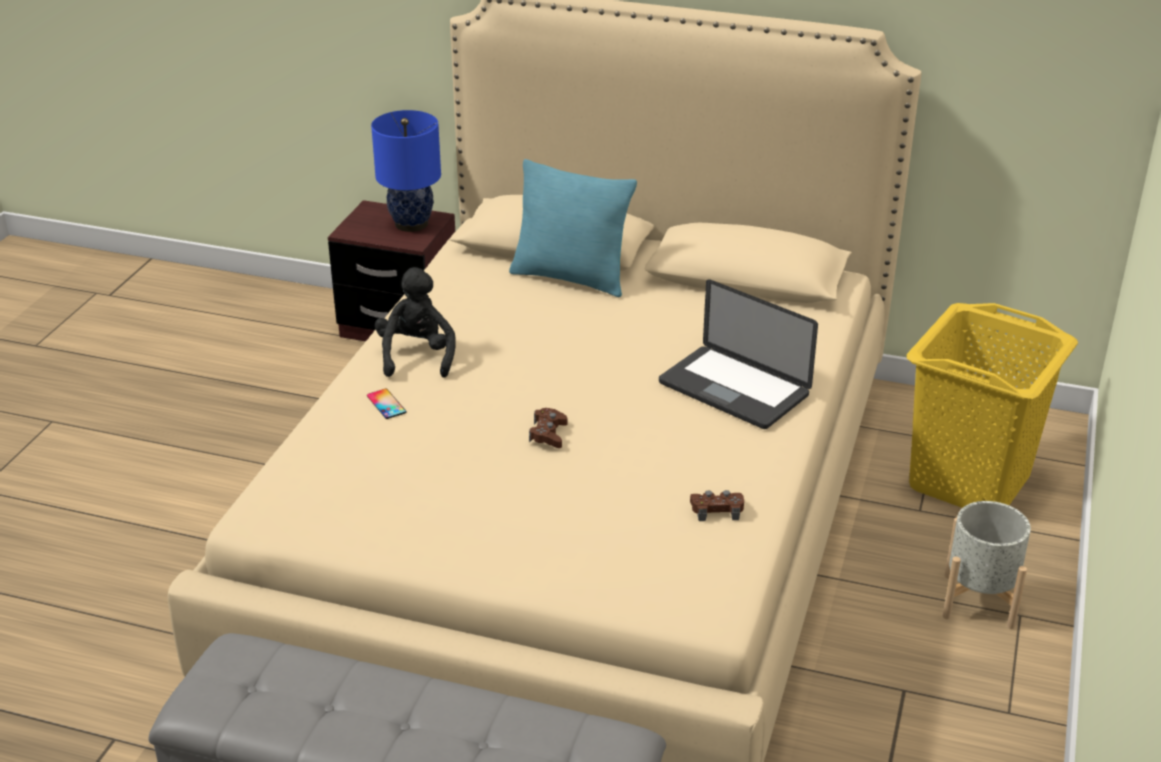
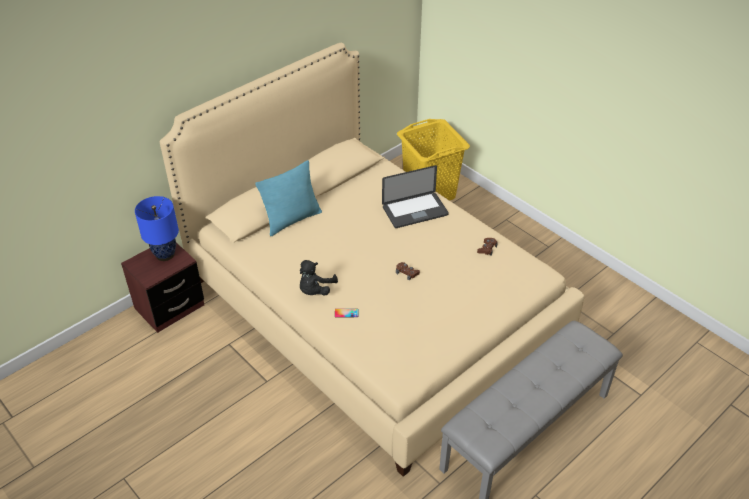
camera: 60 degrees left, 10 degrees up
black plush toy [375,267,456,378] -> black plush toy turned 90 degrees counterclockwise [300,260,338,295]
grey planter [943,501,1031,629] -> none

